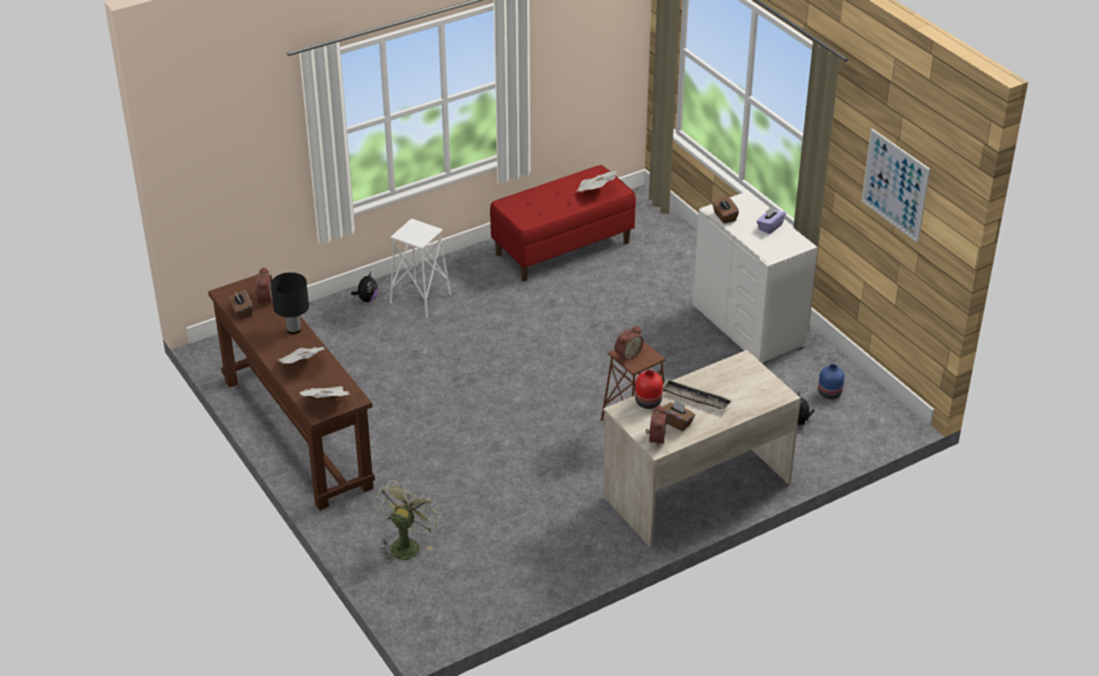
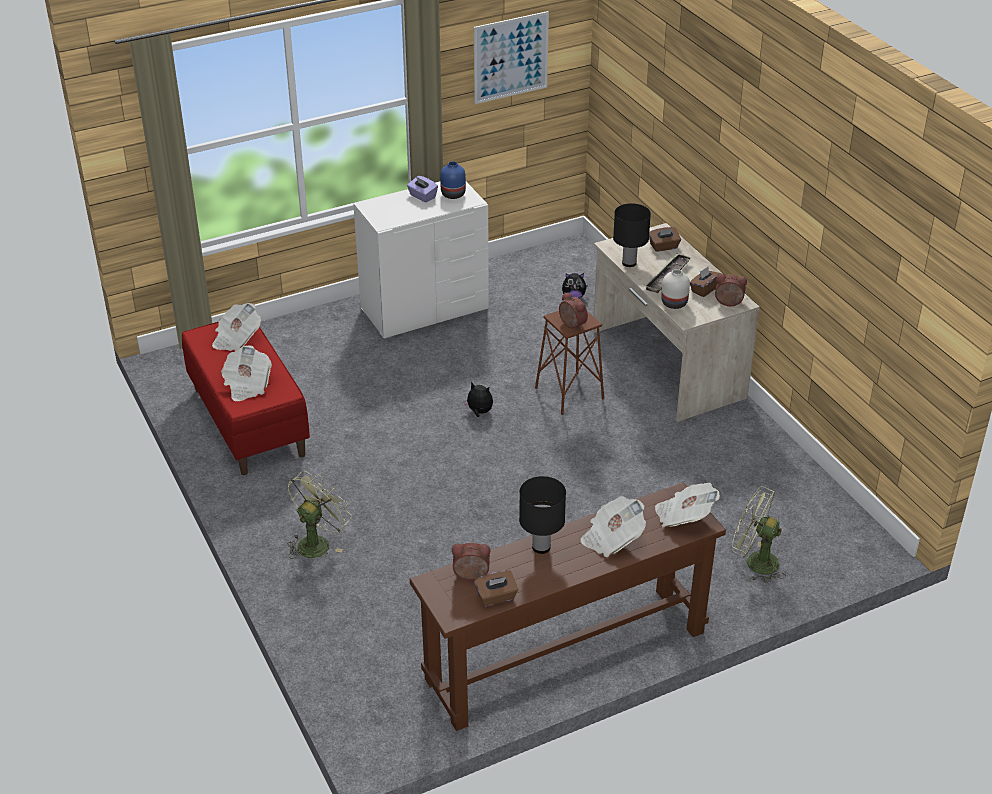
camera: 85 degrees left, 0 degrees up
plush toy [351,272,378,302] -> plush toy moved to [463,382,493,417]
white stool [390,218,451,317] -> green fan [287,471,352,559]
red vase [635,370,663,409] -> white vase [661,269,690,309]
brown tissue box [712,196,739,224] -> brown tissue box moved to [649,227,681,252]
blue vase [818,364,844,399] -> blue vase moved to [440,161,466,199]
none -> newspaper [221,346,272,401]
none -> black table lamp [613,203,651,267]

